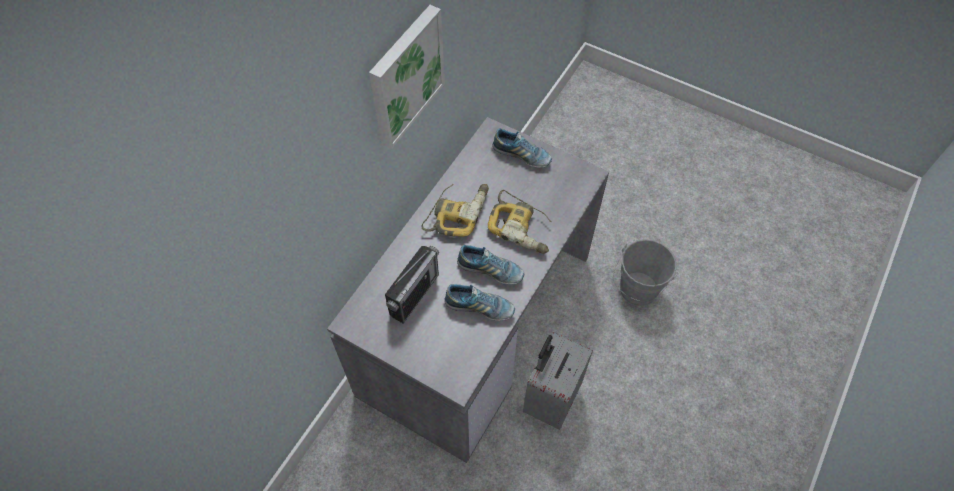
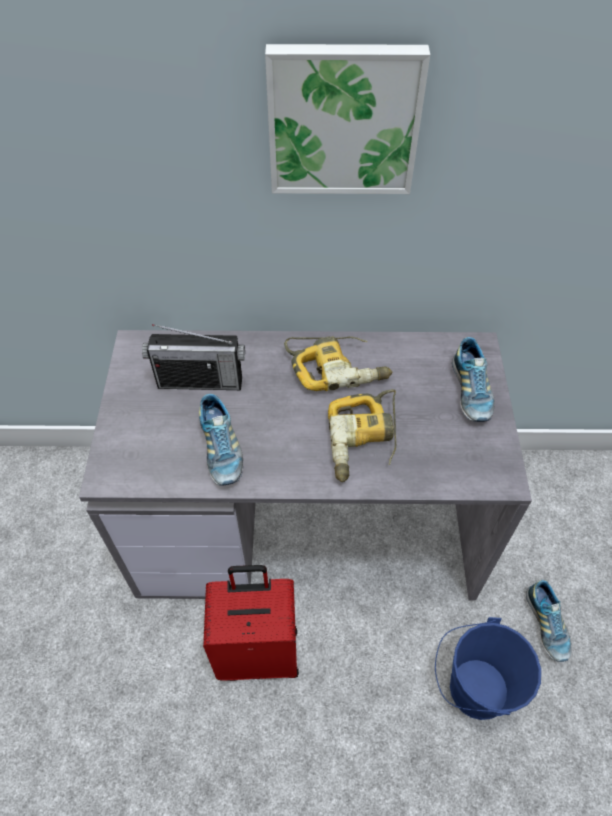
camera: 60 degrees right, 5 degrees down
shoe [457,245,524,285] -> shoe moved to [526,580,572,662]
grey suitcase [523,332,593,430] -> red suitcase [203,565,299,681]
grey bucket [613,239,678,306] -> blue bucket [435,617,541,720]

